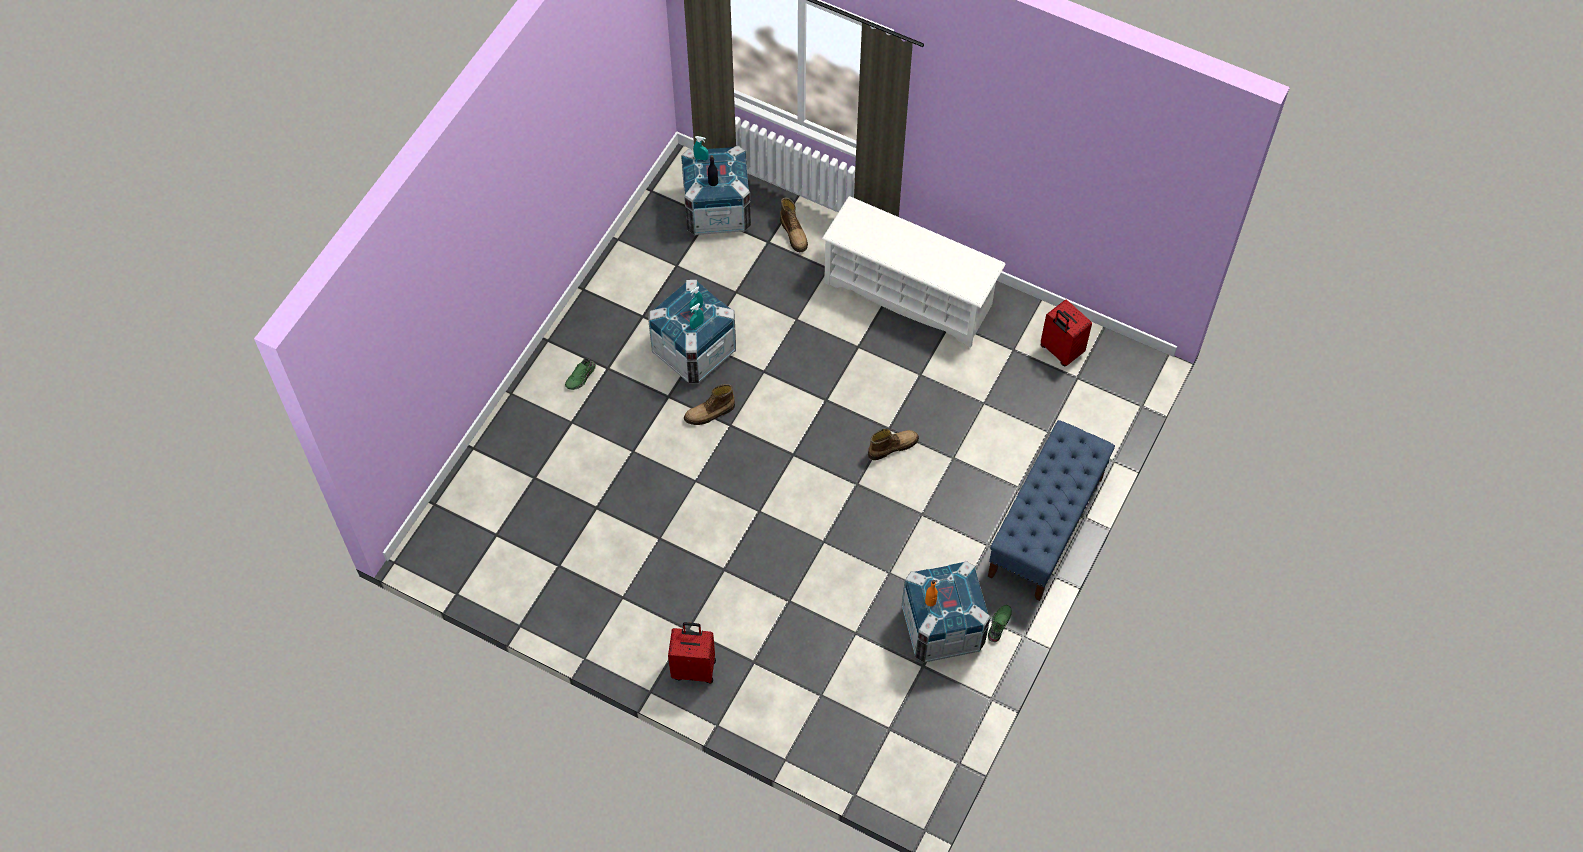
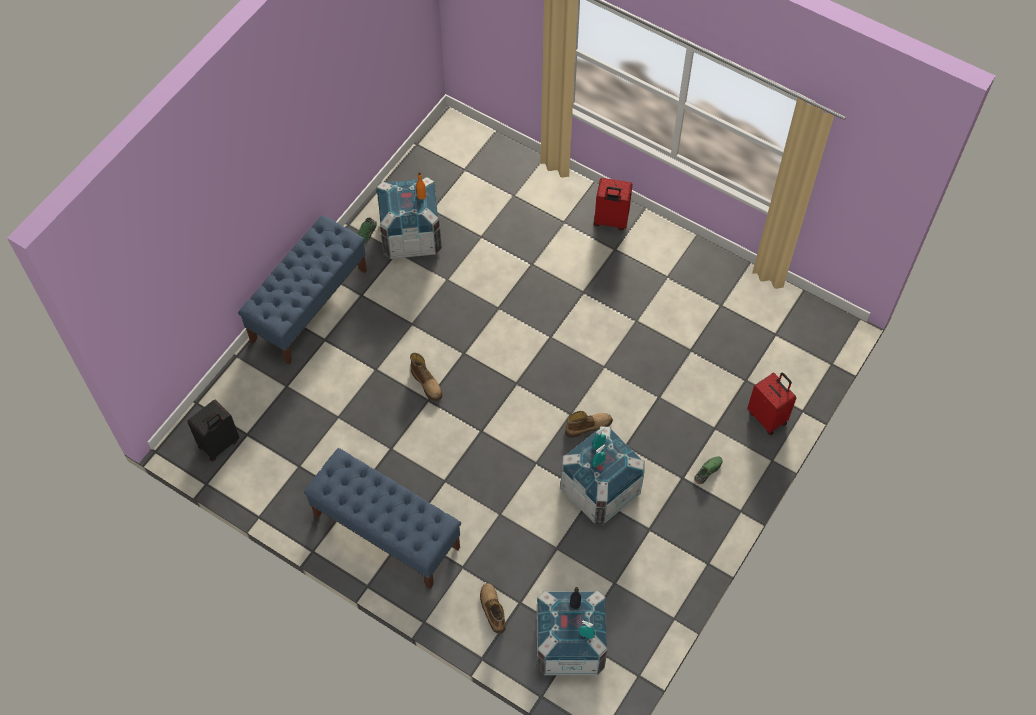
camera: 175 degrees left, 0 degrees up
white shoe rack [822,196,1006,348] -> blue bench [304,448,461,589]
boot [868,429,919,460] -> boot turned 105 degrees counterclockwise [410,353,442,401]
red suitcase [1040,299,1092,366] -> red suitcase moved to [748,372,796,435]
none -> black suitcase [187,400,239,462]

